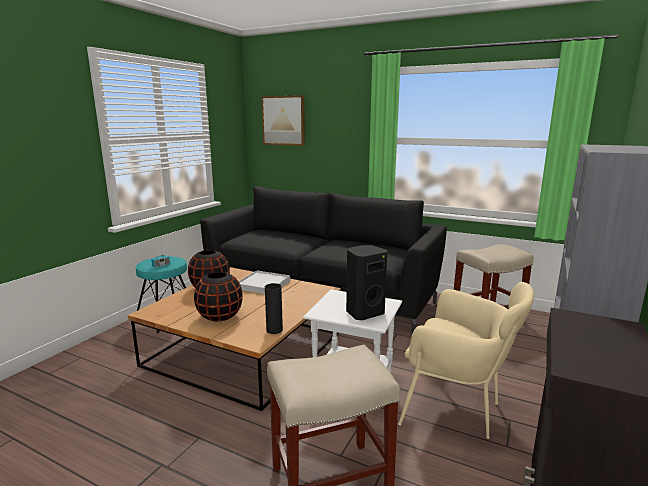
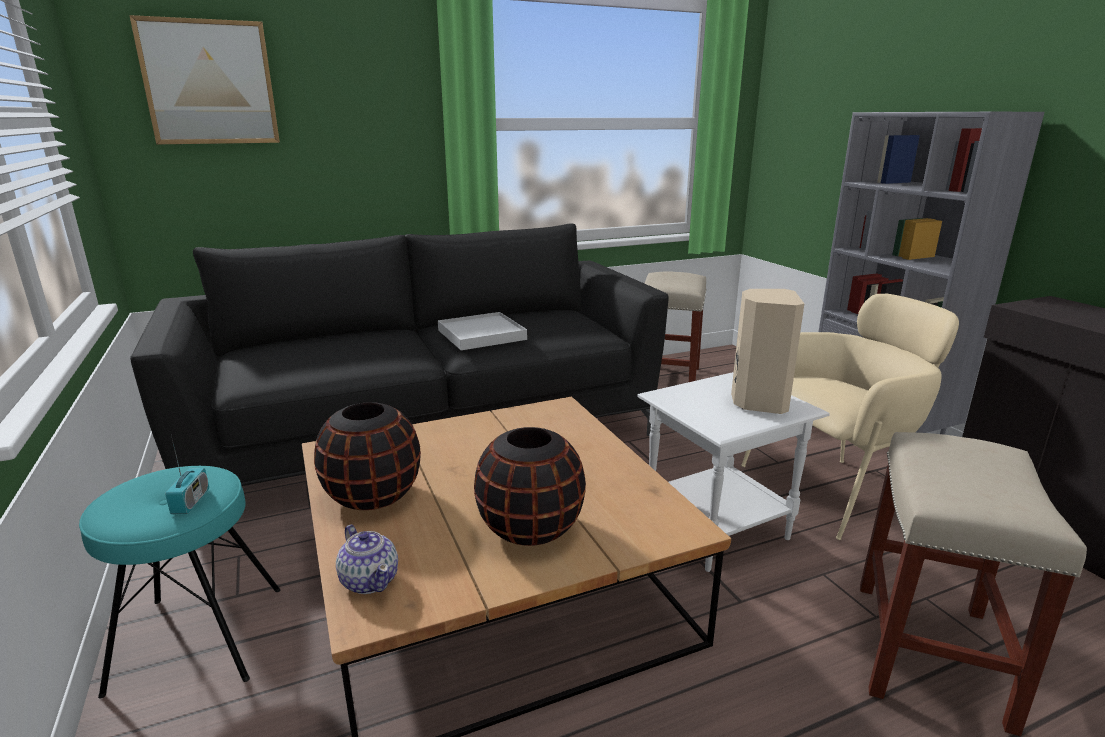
camera: 50 degrees left, 5 degrees up
white tray [238,270,290,294] -> white tray moved to [438,312,527,350]
black vase [265,283,283,334] -> none
black speaker [346,245,387,320] -> beige speaker [731,289,804,414]
none -> teapot [336,525,398,594]

